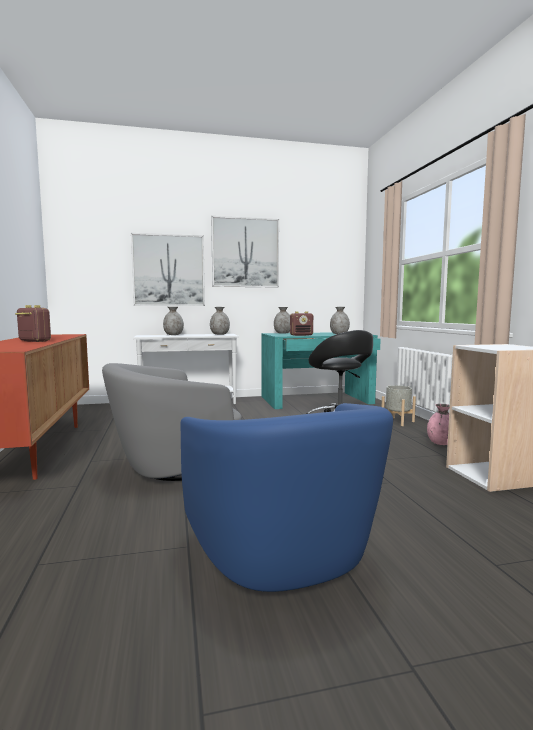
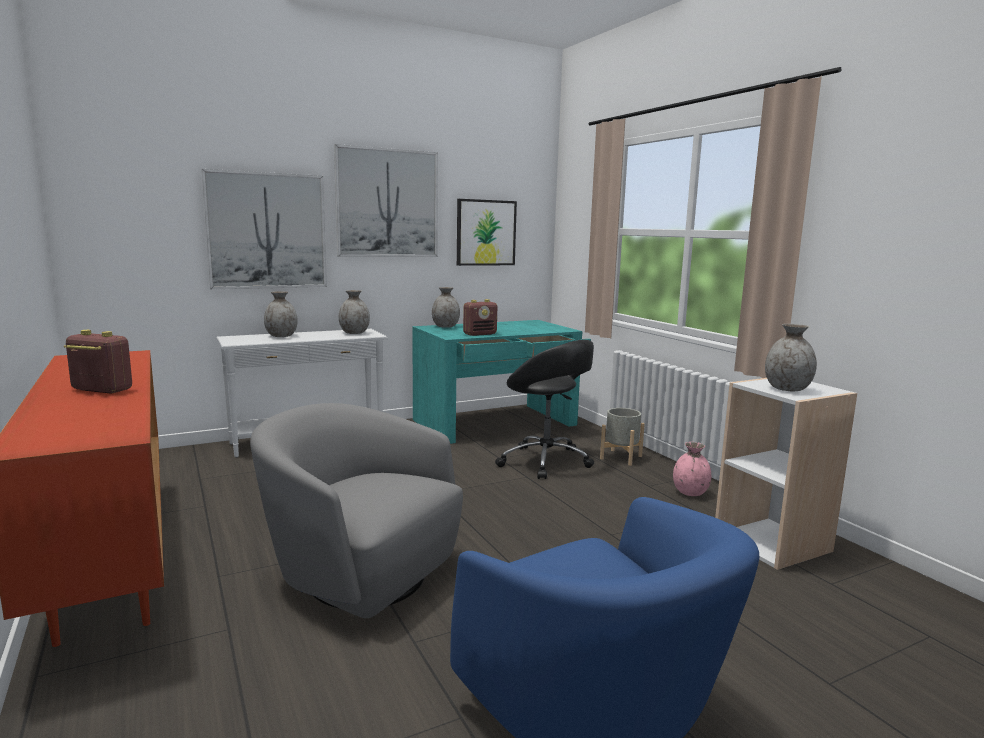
camera: 15 degrees left, 5 degrees up
grey armchair [102,363,242,481] -> grey armchair turned 75 degrees clockwise [250,403,463,618]
grey vase [330,307,350,334] -> grey vase moved to [765,324,817,391]
none -> picture [457,199,517,266]

